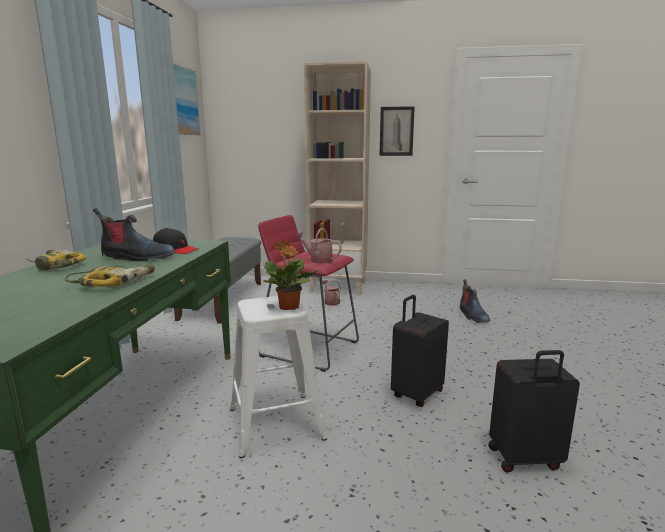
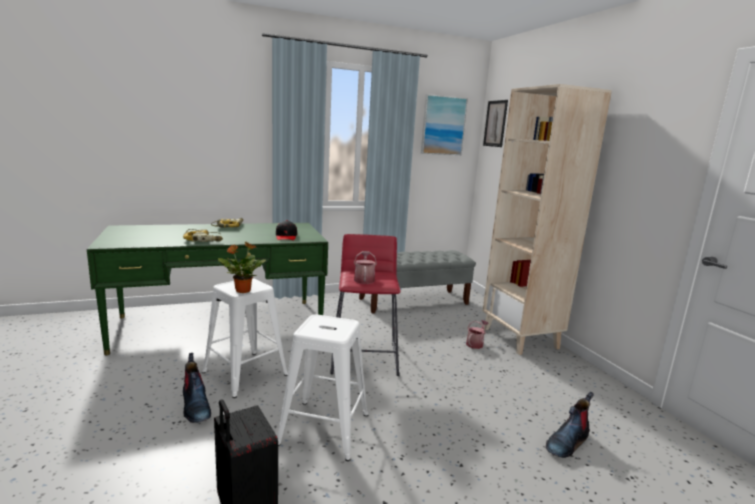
camera: 60 degrees right, 0 degrees up
boot [93,208,175,261] -> boot moved to [183,353,211,423]
picture [379,106,415,156] -> picture moved to [483,100,508,147]
black suitcase [391,295,449,407] -> white stool [277,314,368,461]

